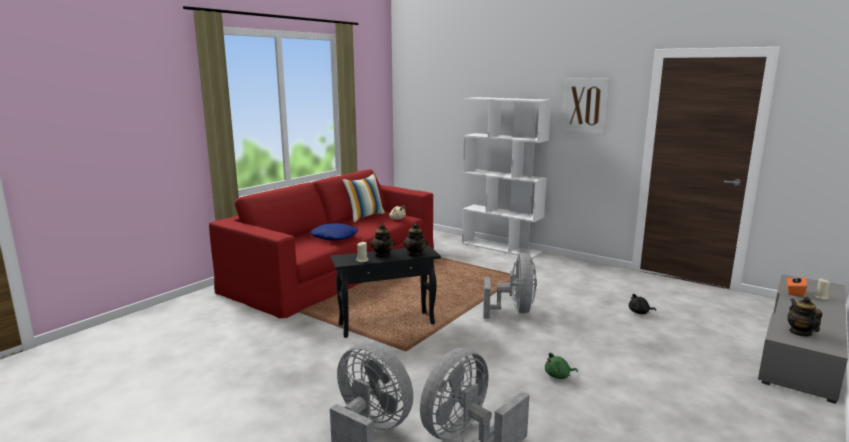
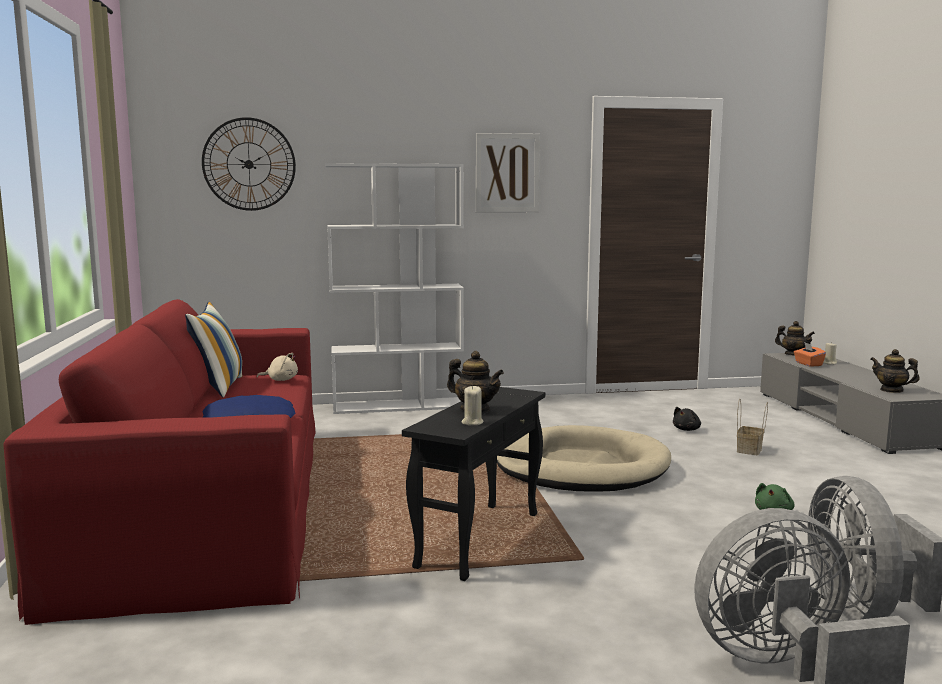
camera: 45 degrees left, 5 degrees down
teapot [403,223,428,257] -> teapot moved to [775,321,815,356]
grey fan [483,253,537,319] -> beige dog bed [497,425,671,492]
none -> wall clock [202,117,296,211]
none -> basket [737,399,768,455]

